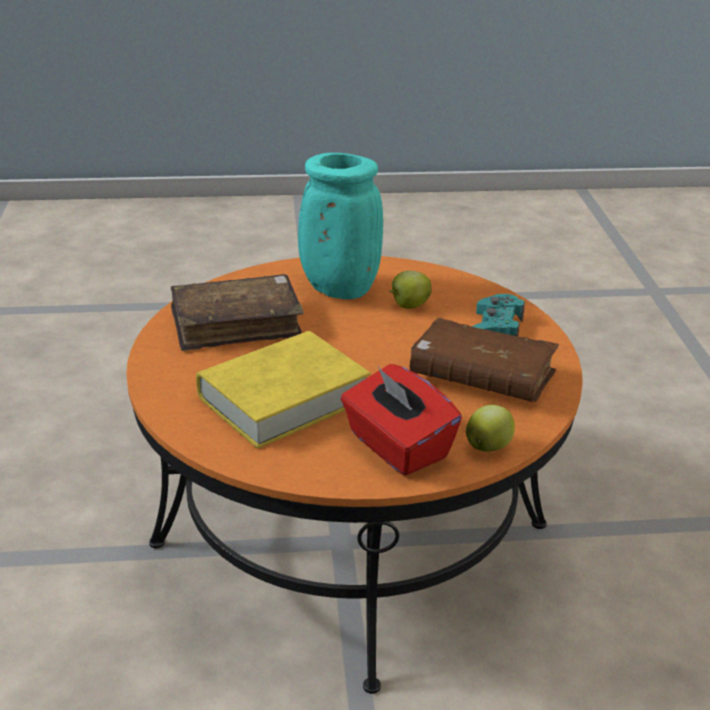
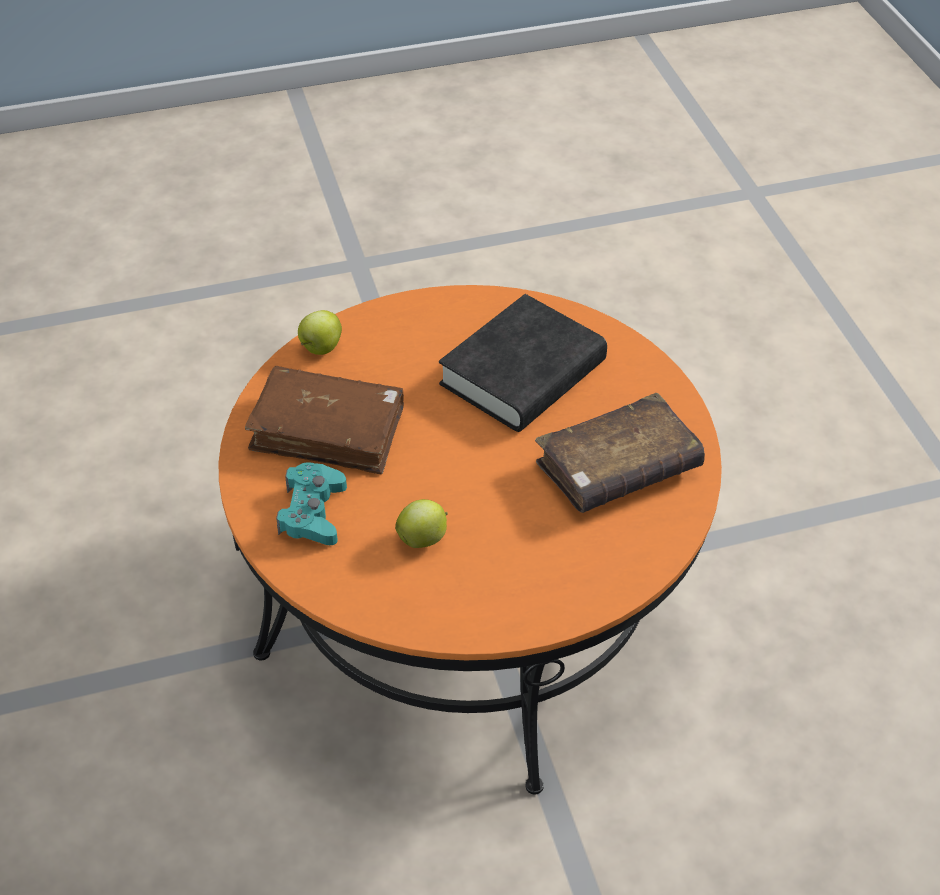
camera: 170 degrees right, 15 degrees up
yellow book [196,331,371,449] -> black book [439,294,607,432]
turquoise vase [298,153,383,299] -> none
red tissue box [341,364,462,476] -> none

